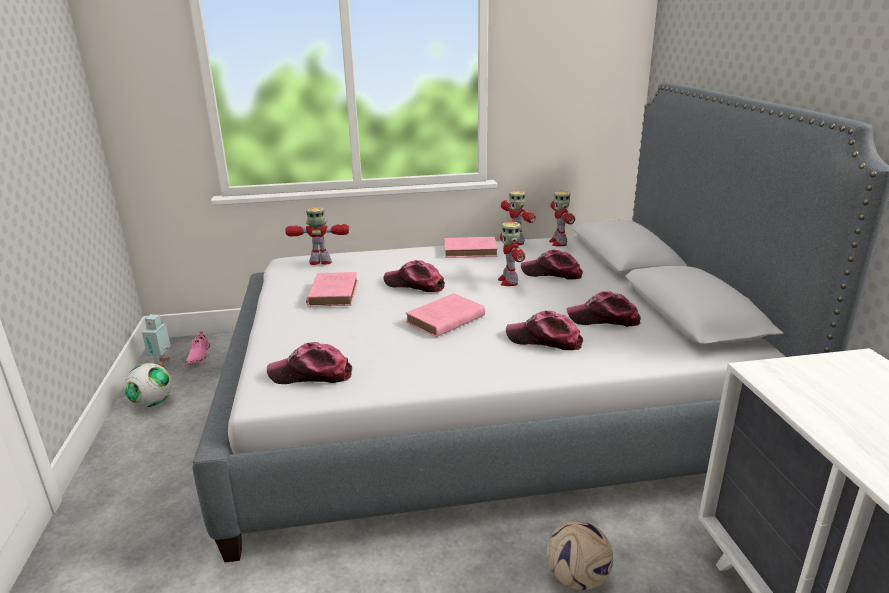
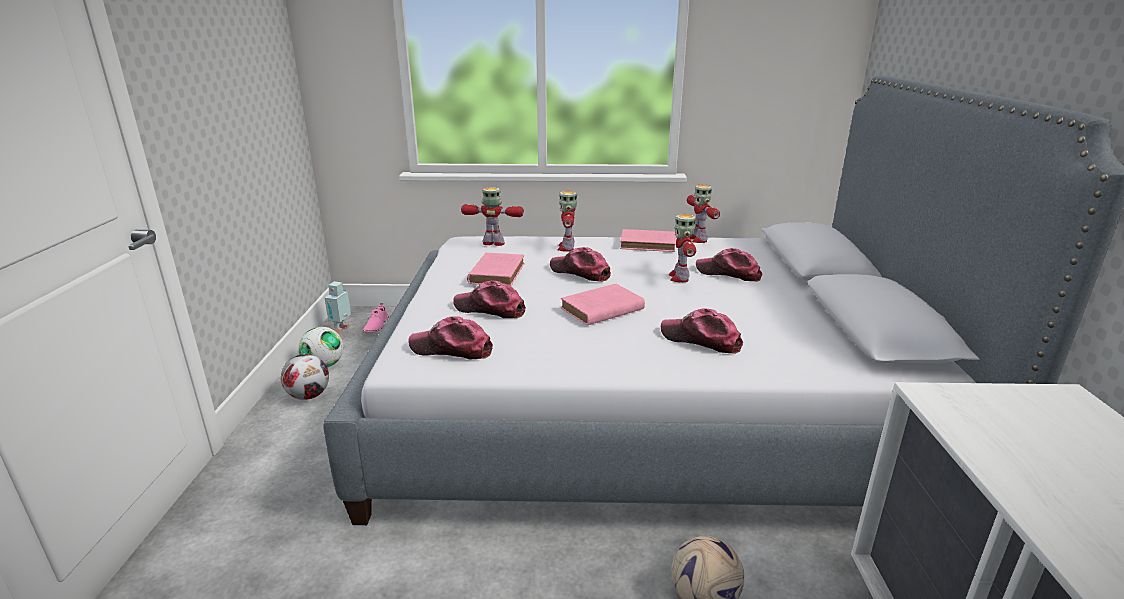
camera: 10 degrees right, 0 degrees up
toy robot [549,191,575,246] -> toy robot moved to [558,191,577,252]
cap [567,291,641,327] -> cap moved to [453,281,526,318]
none -> football [281,354,329,400]

